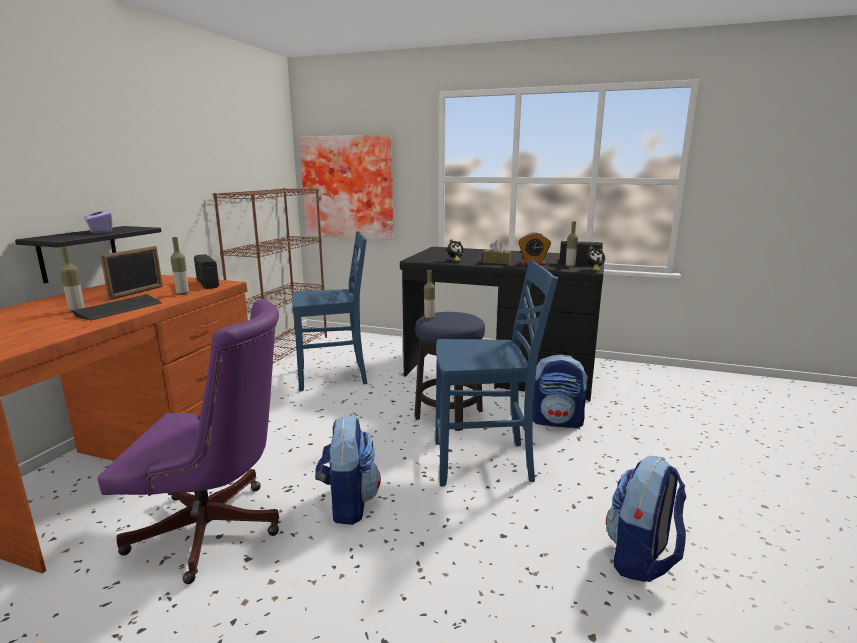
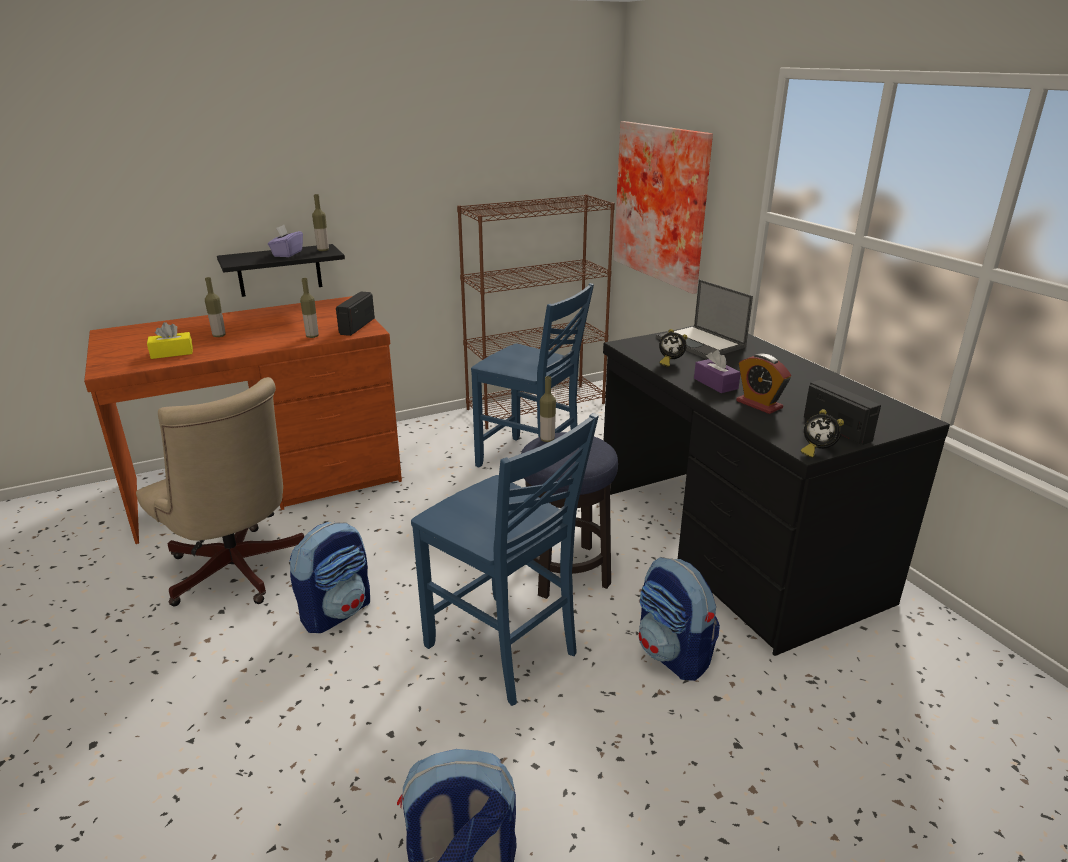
camera: 45 degrees right, 10 degrees up
keyboard [72,294,162,320] -> none
purple office chair [97,299,279,584] -> beige office chair [136,377,304,606]
picture frame [100,246,163,300] -> none
brown tissue box [483,240,511,264] -> purple tissue box [694,350,740,393]
bottle [566,221,578,267] -> bottle moved to [312,194,329,251]
none -> yellow tissue box [147,322,193,359]
none -> laptop [656,279,753,359]

